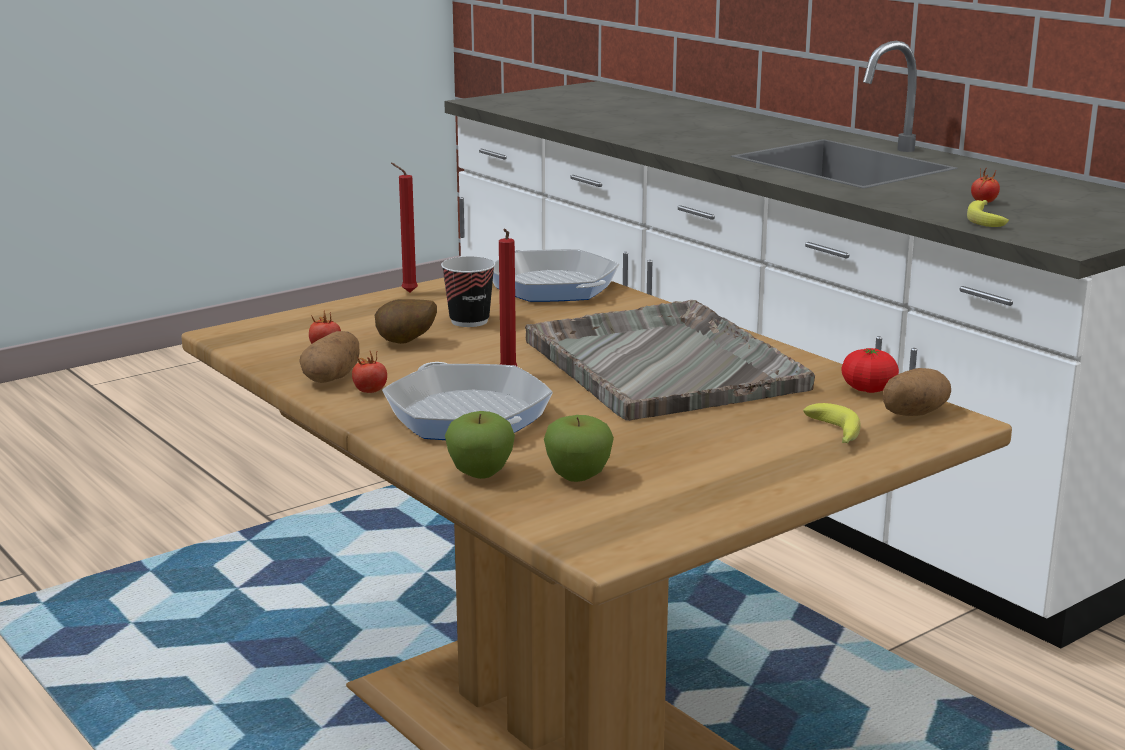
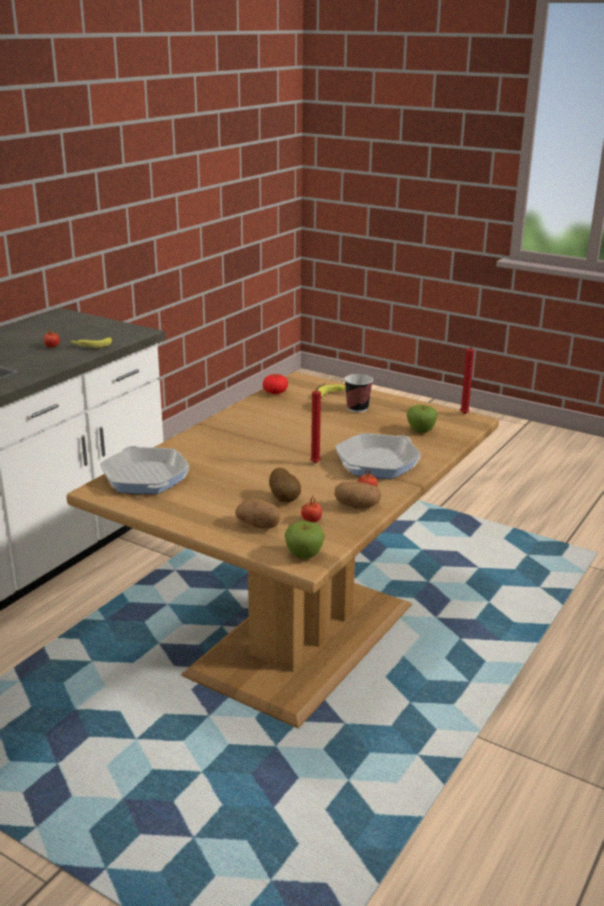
camera: 110 degrees left, 5 degrees up
red candle [391,163,418,293] -> red candle moved to [460,344,475,414]
cup [441,256,495,327] -> cup moved to [344,374,373,413]
apple [445,411,515,479] -> apple moved to [285,521,325,559]
frying pan [493,249,619,302] -> frying pan turned 120 degrees clockwise [100,446,190,494]
grey tray [525,300,815,421] -> none
potato [883,368,951,416] -> potato moved to [235,499,281,528]

